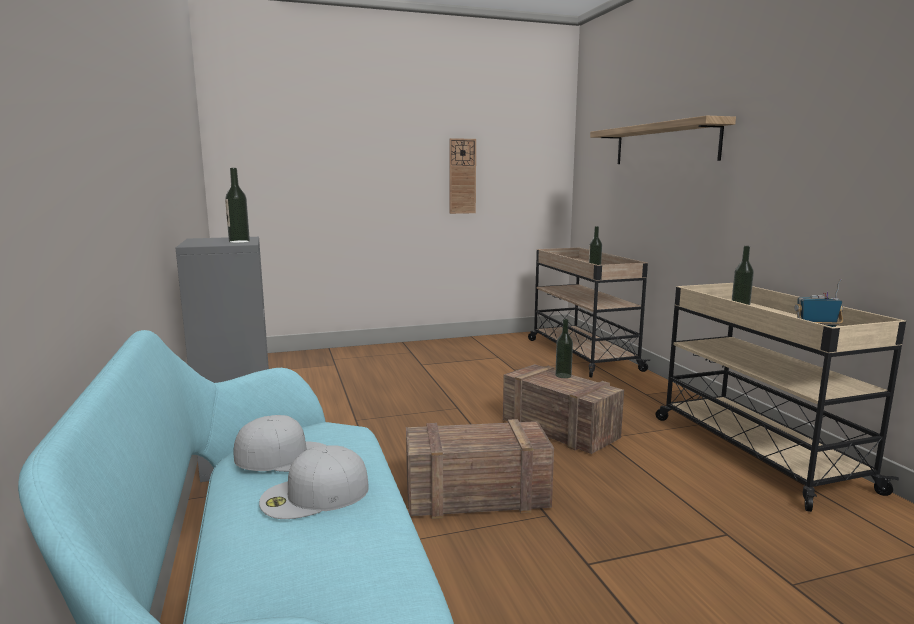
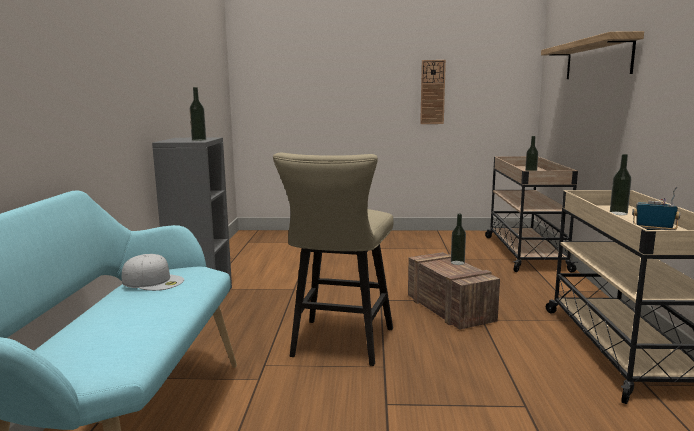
camera: 20 degrees right, 0 degrees up
white cap [259,445,369,519] -> none
crate [406,419,554,519] -> beige stool [273,153,394,366]

